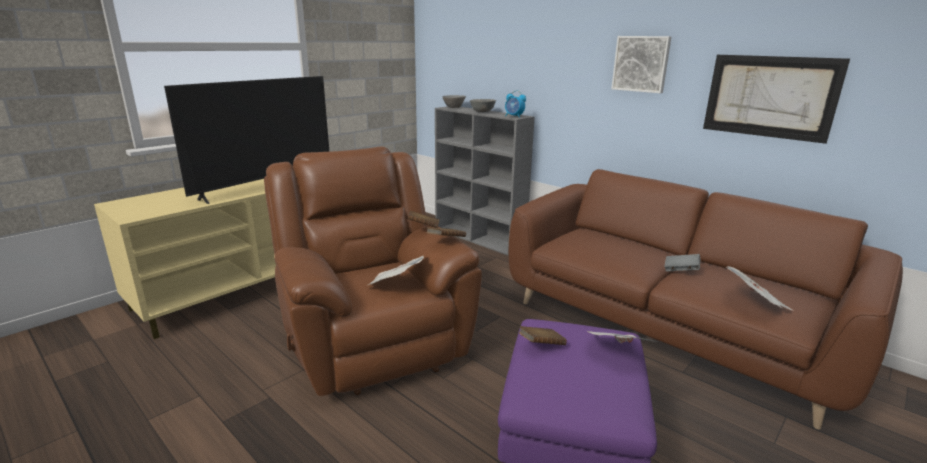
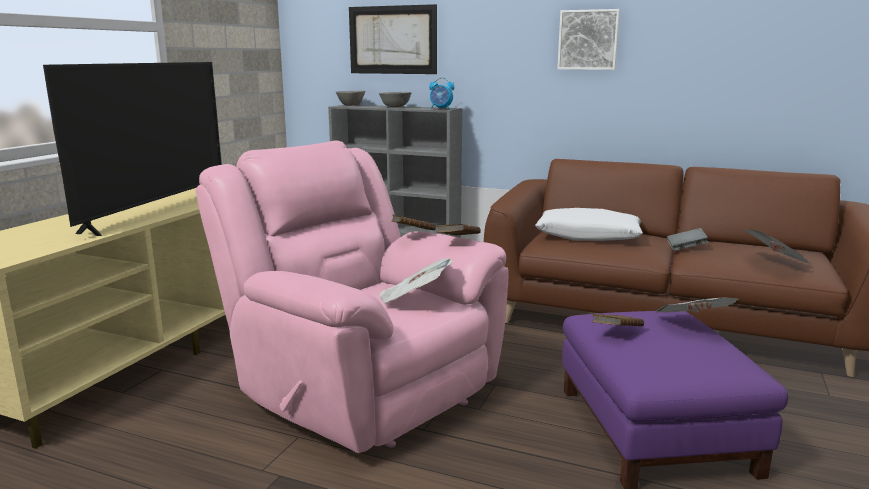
camera: 20 degrees left, 5 degrees down
brown armchair [264,147,482,396] -> pink armchair [196,140,509,453]
picture [703,55,850,144] -> picture moved to [349,4,437,74]
none -> white pillow [535,208,643,241]

